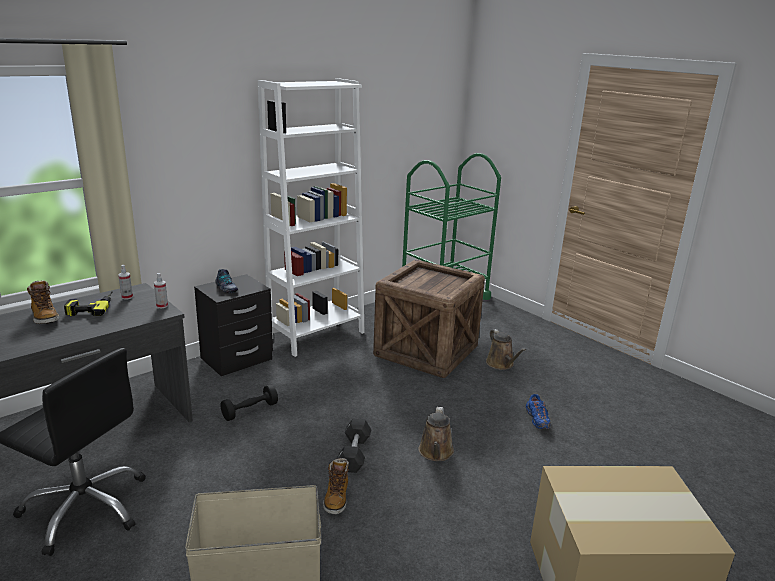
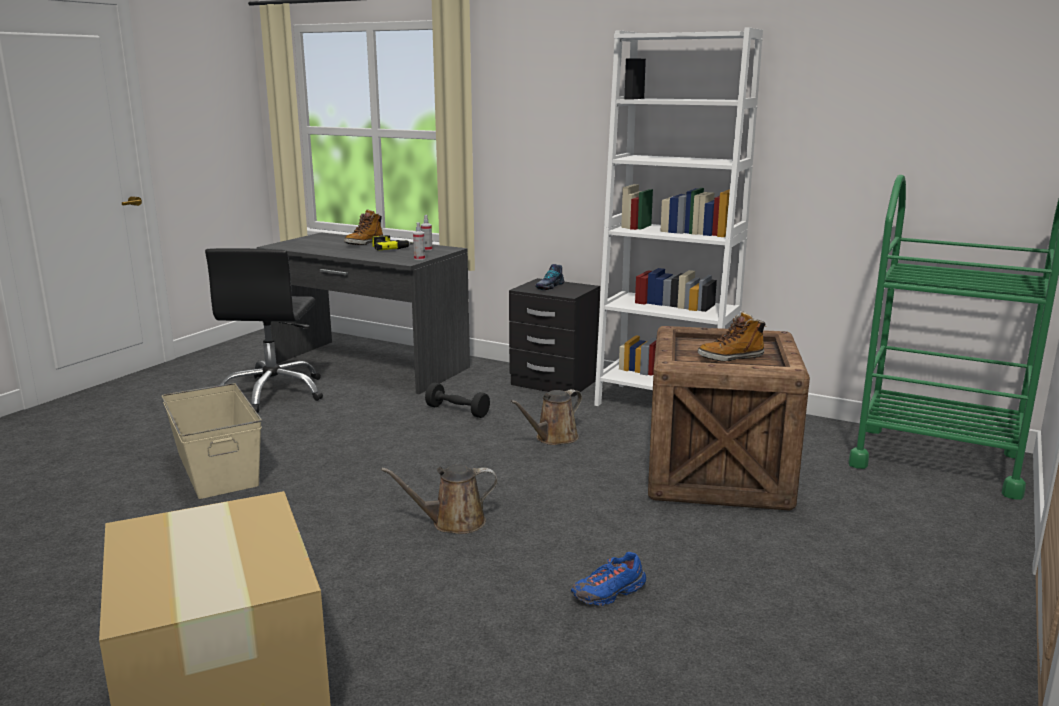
camera: 70 degrees right, 5 degrees down
boot [323,458,349,515] -> boot moved to [698,311,765,362]
black dumbbell [337,419,371,473] -> none
brown watering can [486,329,526,370] -> brown watering can moved to [510,389,582,445]

